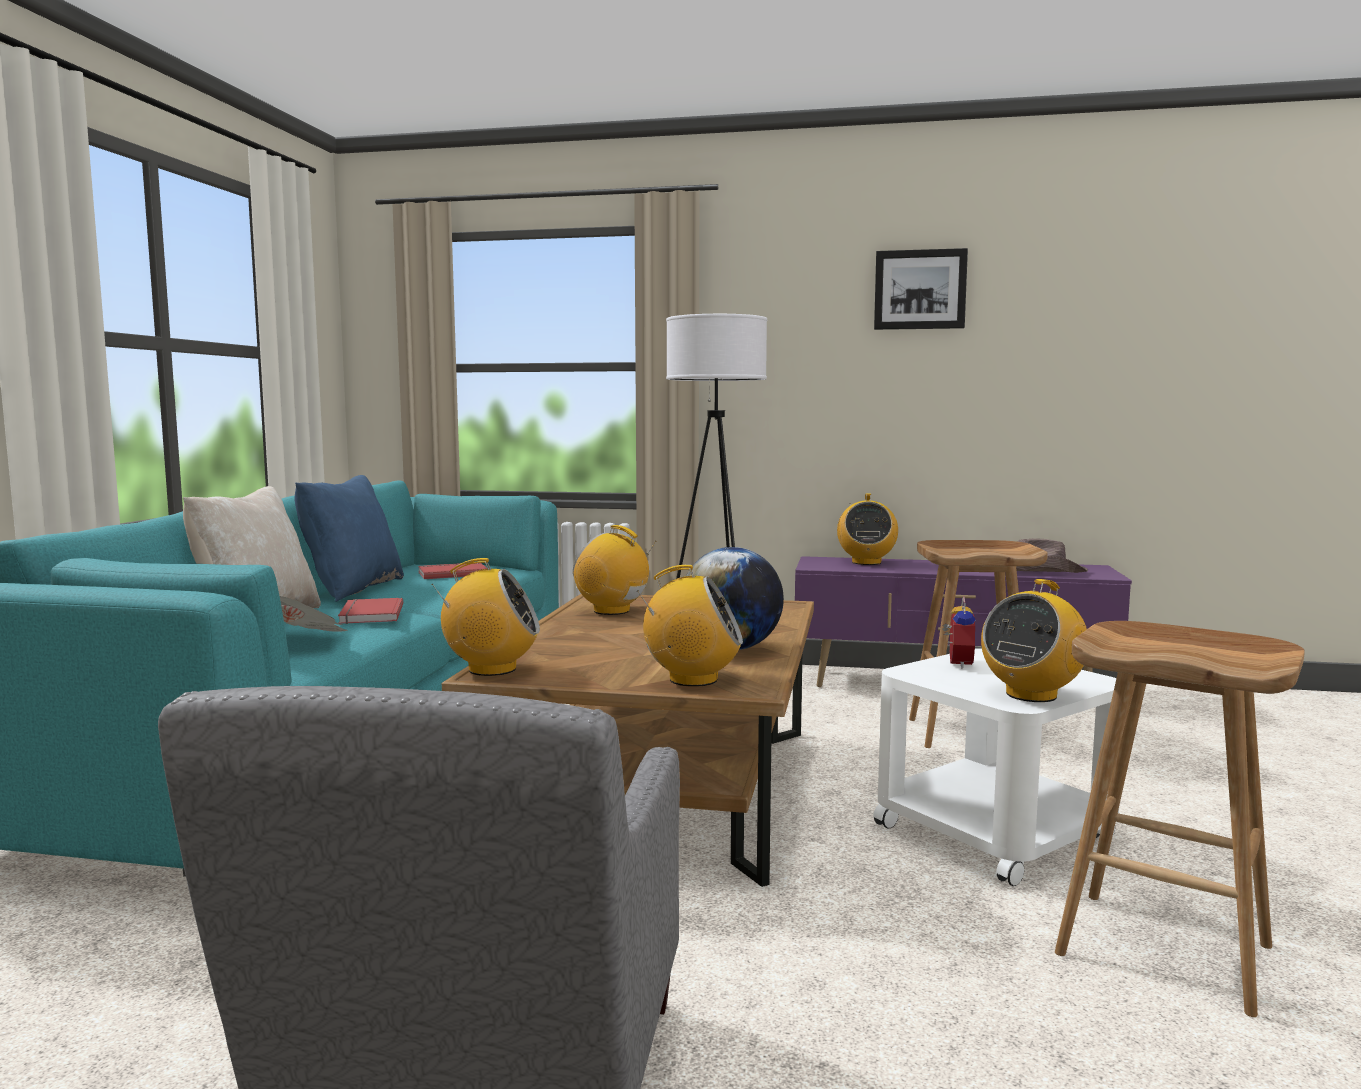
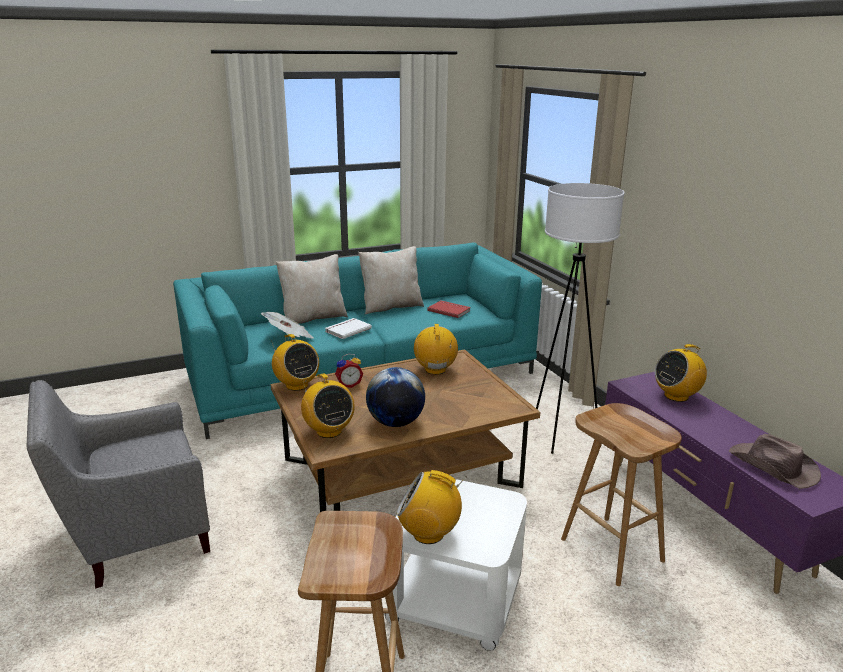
camera: 55 degrees right, 15 degrees up
blue pillow [295,475,404,602] -> beige pillow [358,246,424,314]
red book [338,598,403,624] -> white book [325,318,372,339]
picture [874,248,968,330] -> none
alarm clock [942,597,976,669] -> alarm clock moved to [335,354,363,388]

